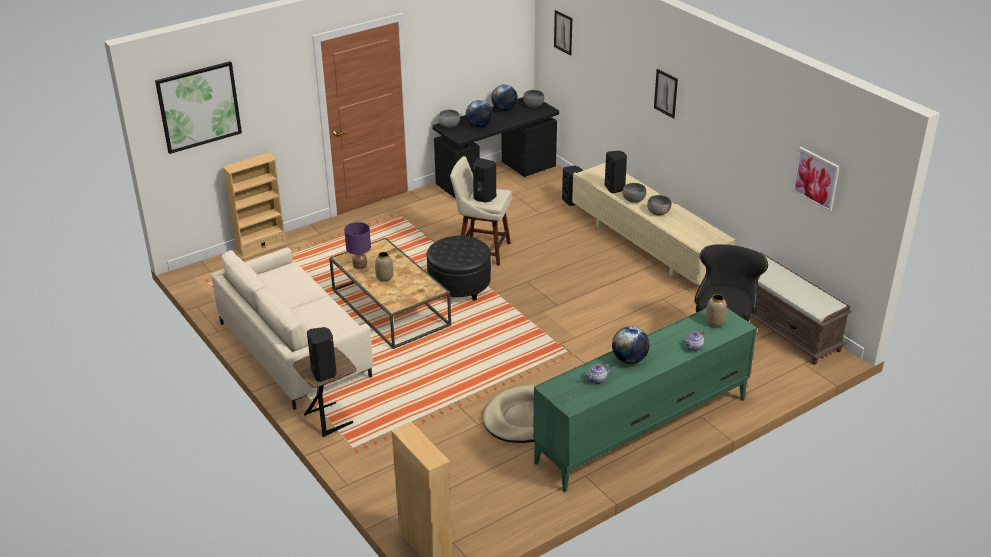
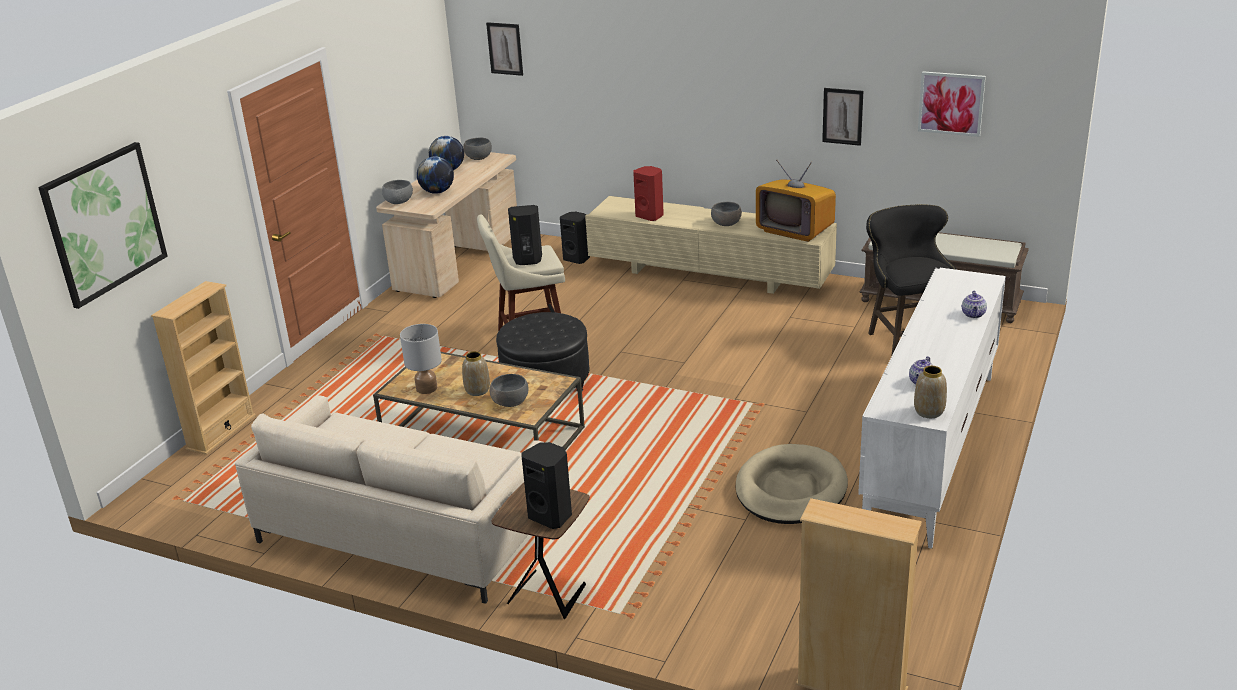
camera: 30 degrees left, 5 degrees down
purple table lamp [344,222,371,269] -> grey table lamp [400,324,442,394]
black desk [432,97,559,199] -> beige desk [376,152,517,298]
green cabinet [533,308,757,492] -> white cabinet [858,268,1006,549]
black speaker [605,151,627,193] -> red speaker [633,166,664,221]
globe [612,326,649,364] -> none
grey bowl [622,183,646,203] -> grey bowl moved to [489,374,529,407]
picture [654,69,678,119] -> picture moved to [822,88,863,146]
vase [705,294,727,328] -> vase moved to [914,366,947,418]
none -> television [756,160,836,242]

